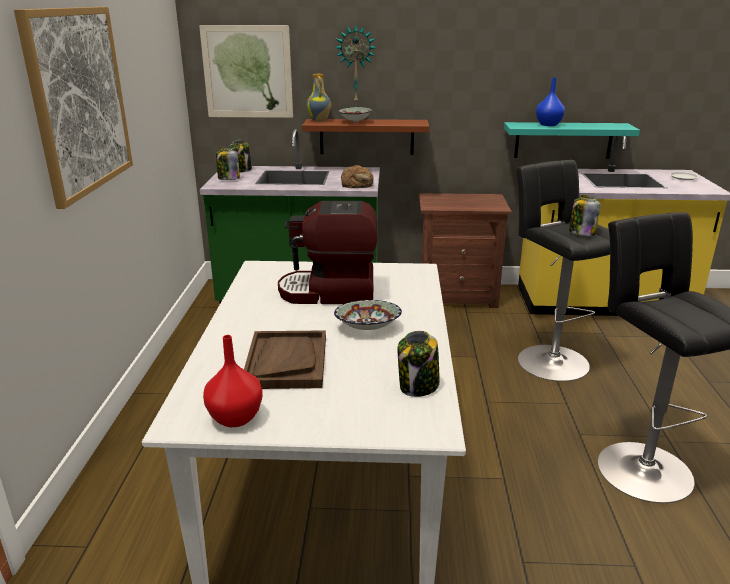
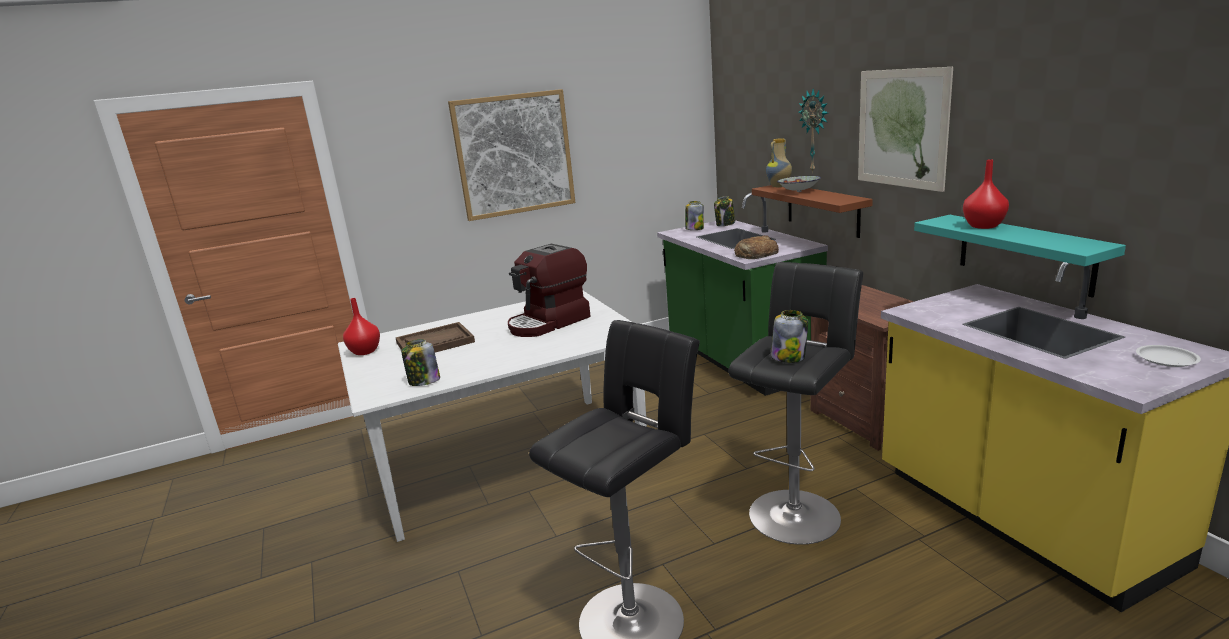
camera: 65 degrees right, 5 degrees down
picture [199,25,293,118] -> picture moved to [858,67,953,192]
coffee machine [278,201,377,304] -> coffee machine turned 105 degrees counterclockwise [508,244,590,337]
bowl [334,300,402,330] -> none
blue vase [536,78,565,126] -> red vase [963,160,1009,229]

